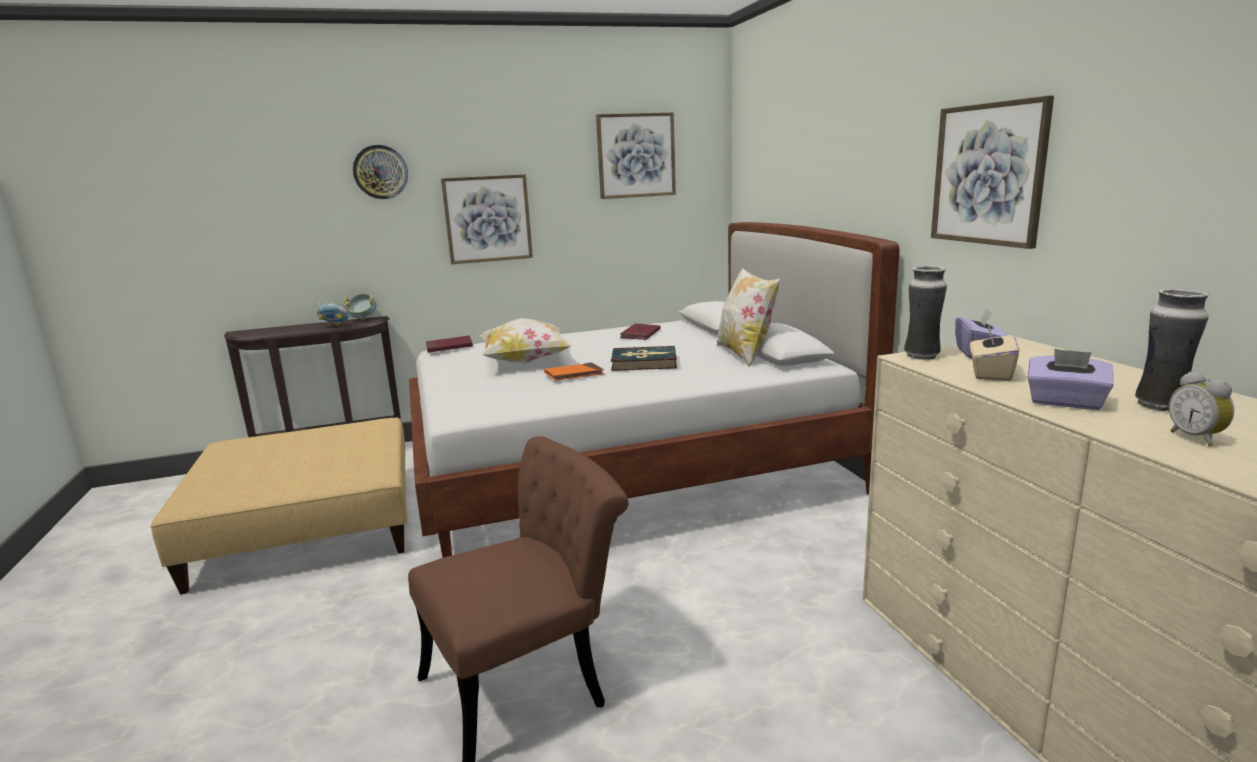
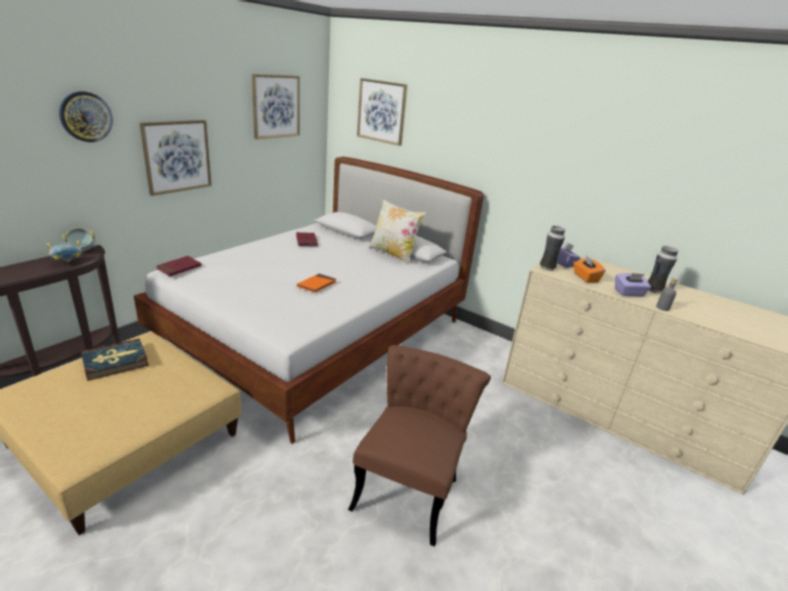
camera: 40 degrees left, 10 degrees up
pillow [479,318,573,363] -> none
book [611,346,677,371] -> book moved to [81,338,149,381]
picture [931,95,1054,249] -> picture moved to [357,78,407,146]
beige tissue box [970,324,1019,381] -> orange tissue box [573,256,606,283]
alarm clock [1169,372,1234,447] -> none
none -> grey bottle [656,278,678,311]

